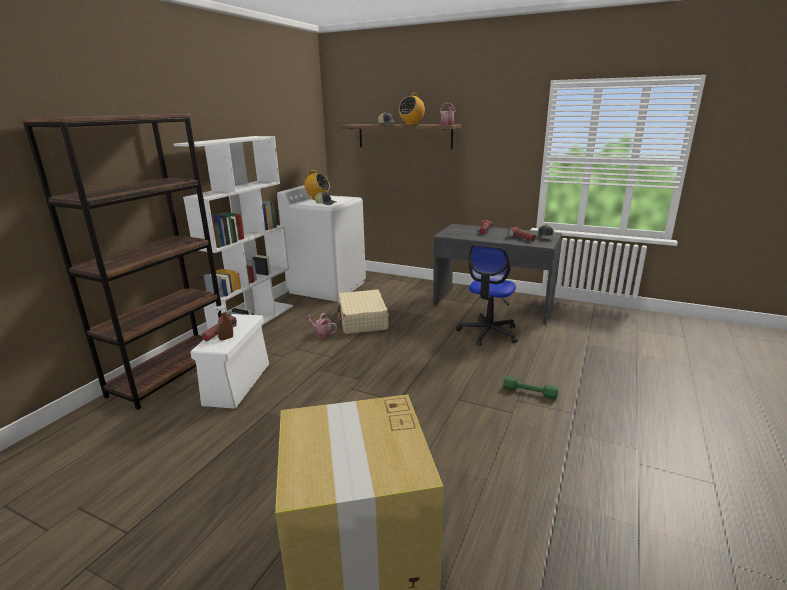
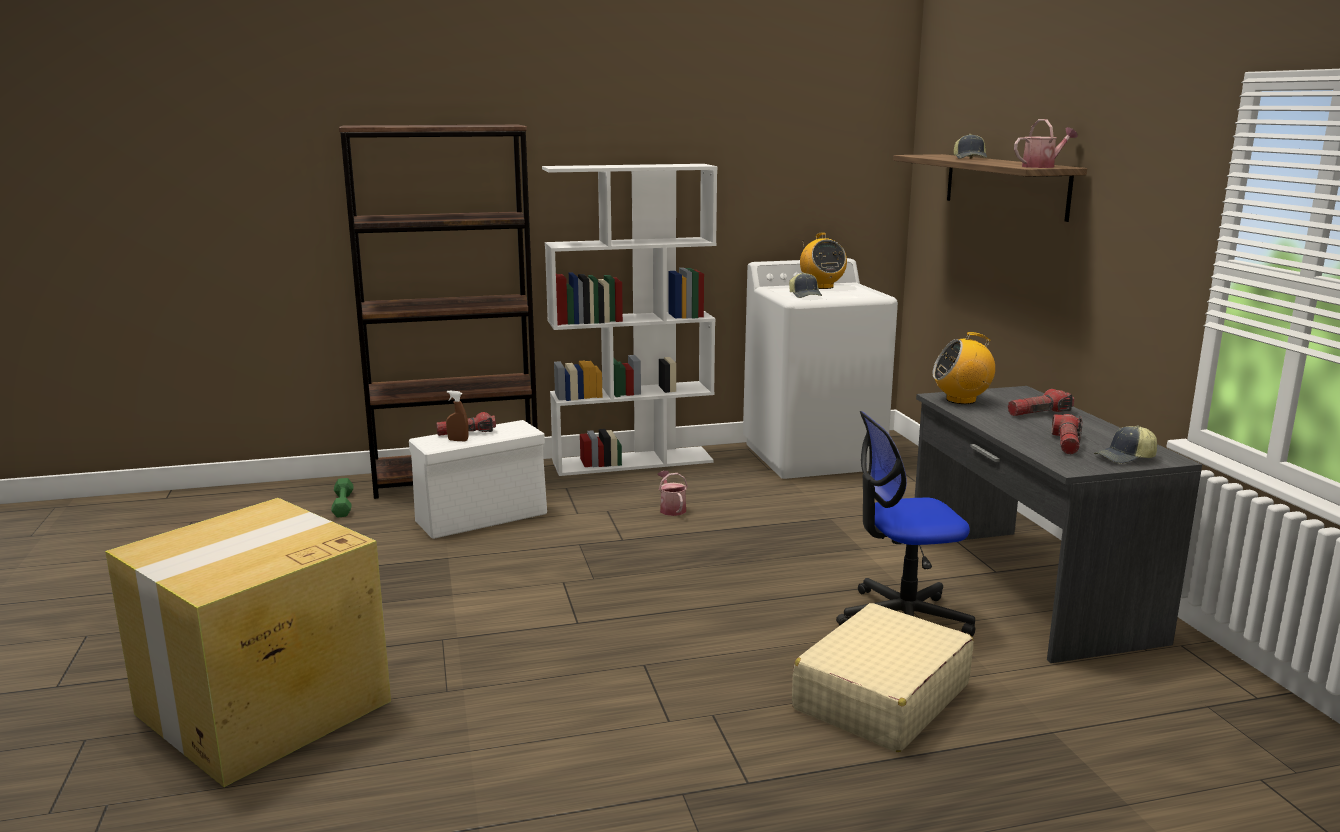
camera: 50 degrees right, 5 degrees down
beige suitcase [337,290,389,334] -> beige suitcase moved to [792,603,973,752]
radio [399,92,425,125] -> radio moved to [933,332,995,404]
green dumbbell [503,376,558,400] -> green dumbbell moved to [331,478,353,518]

